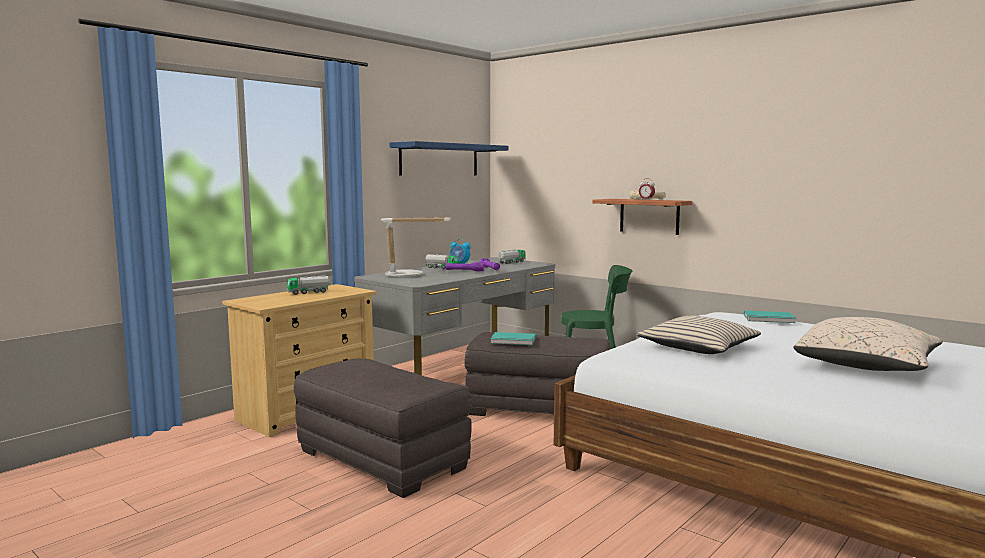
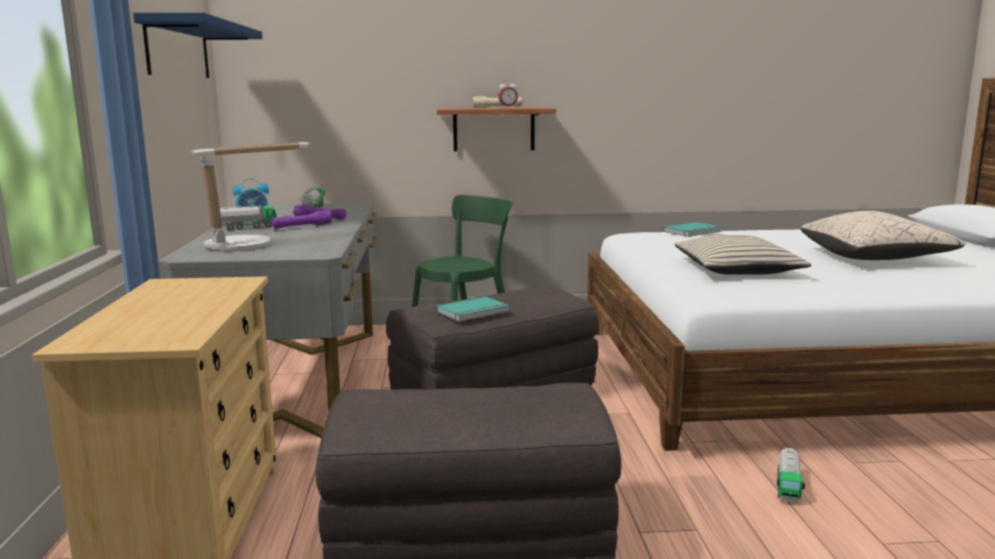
camera: 45 degrees left, 5 degrees up
toy truck [287,275,331,295] -> toy truck moved to [777,448,805,502]

